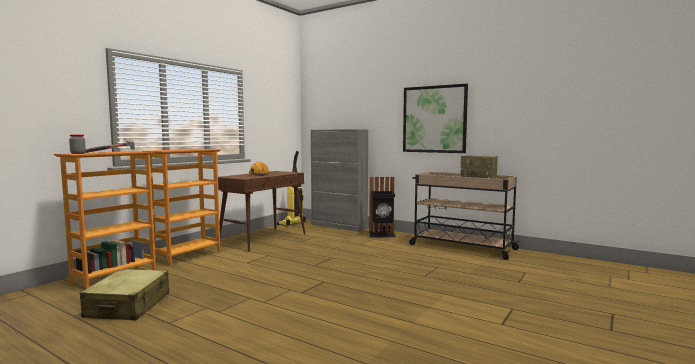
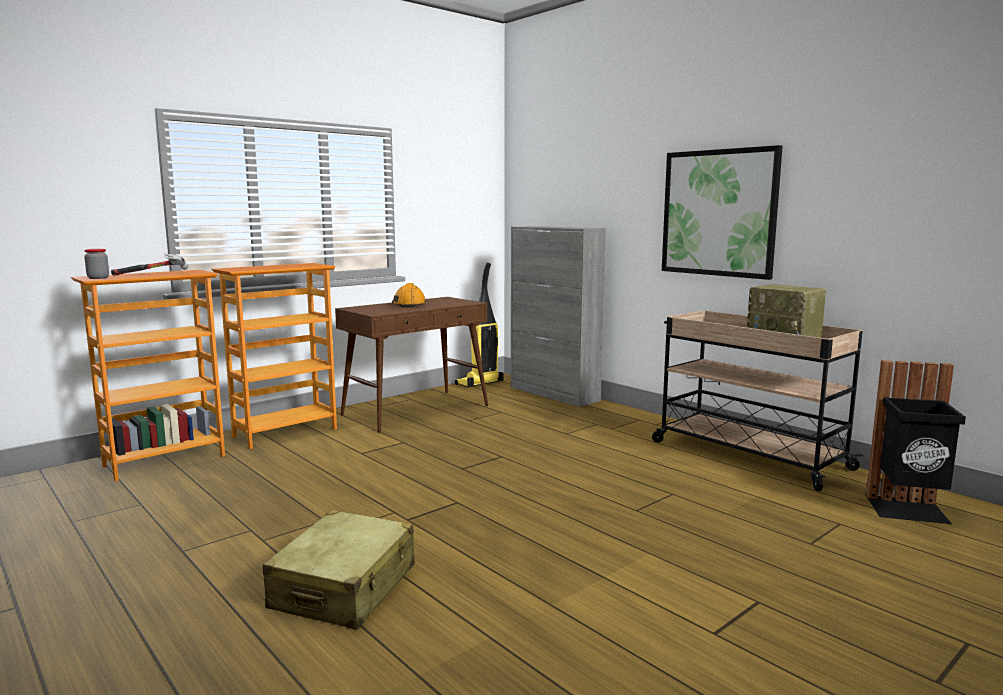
camera: 15 degrees right, 5 degrees up
beige suitcase [80,269,169,321] -> beige suitcase moved to [263,510,415,630]
black trash can [369,177,396,237] -> black trash can moved to [866,360,966,524]

